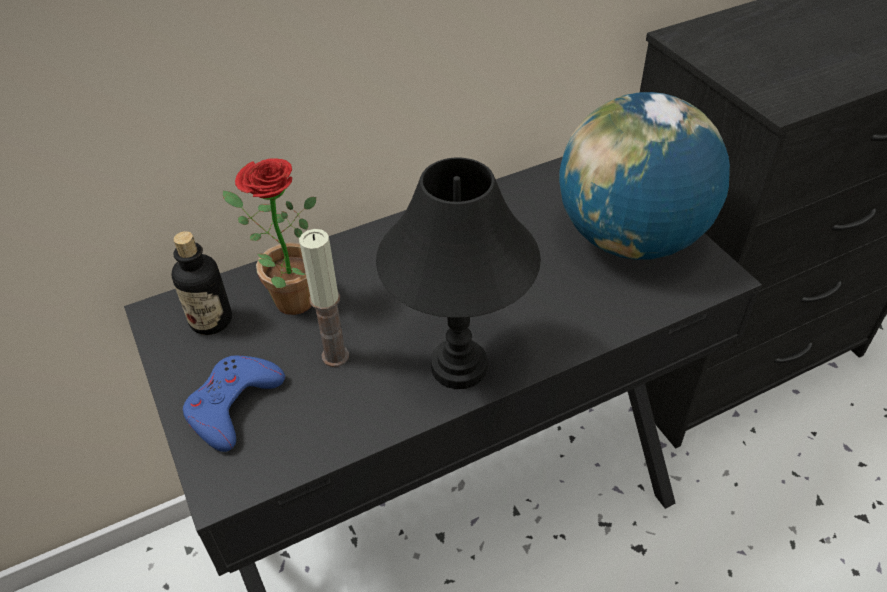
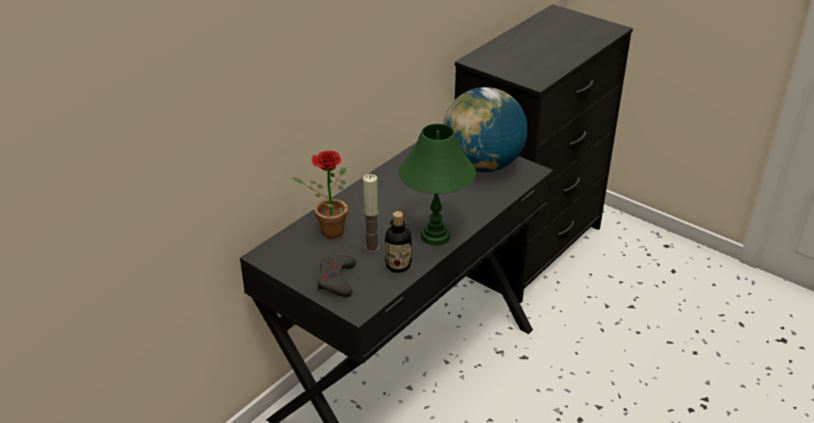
camera: 25 degrees left, 10 degrees down
bottle [171,231,232,335] -> bottle moved to [385,211,411,273]
blue game controller [183,356,285,452] -> grey game controller [317,255,356,297]
black table lamp [376,158,541,389] -> green table lamp [398,124,476,246]

